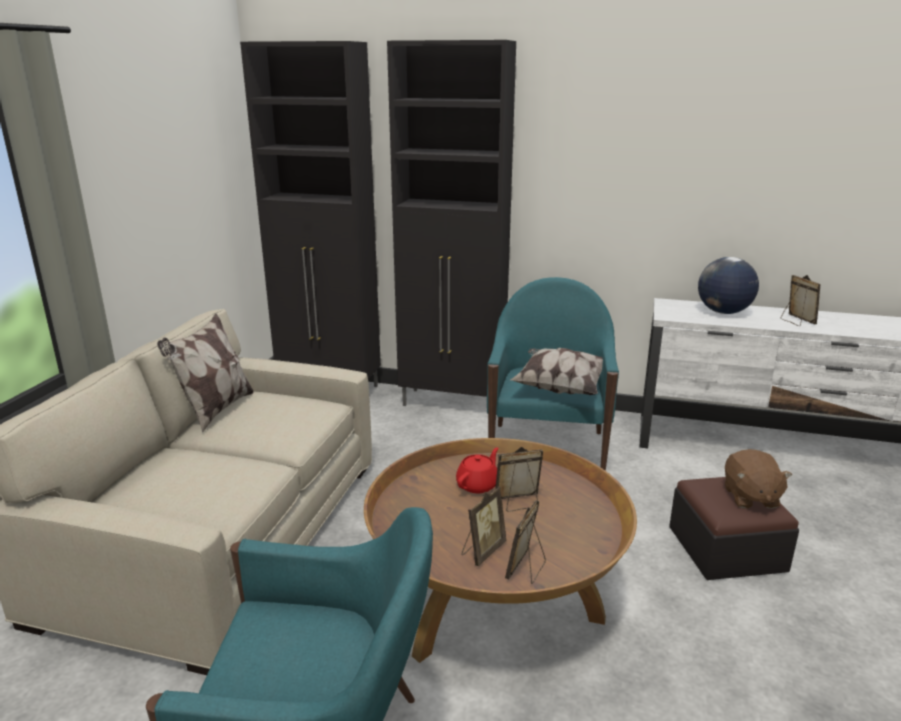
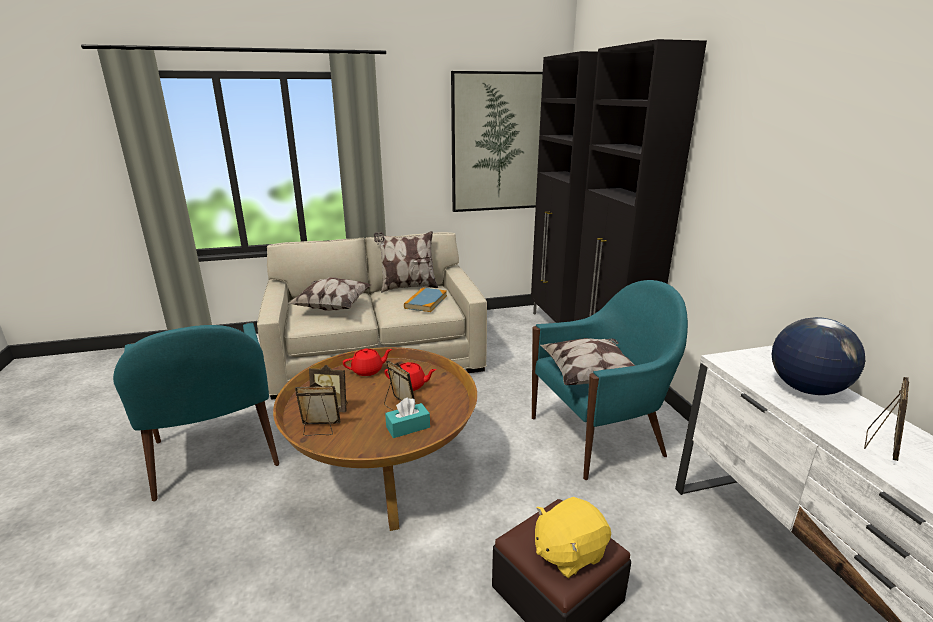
camera: 60 degrees right, 0 degrees up
brown plush toy [725,449,792,508] -> yellow plush toy [535,497,611,578]
none -> pillow [287,277,371,311]
none -> red teapot [343,348,392,376]
none -> turquoise tissue box [385,397,430,438]
none -> book [404,287,447,312]
none -> picture [451,71,543,212]

